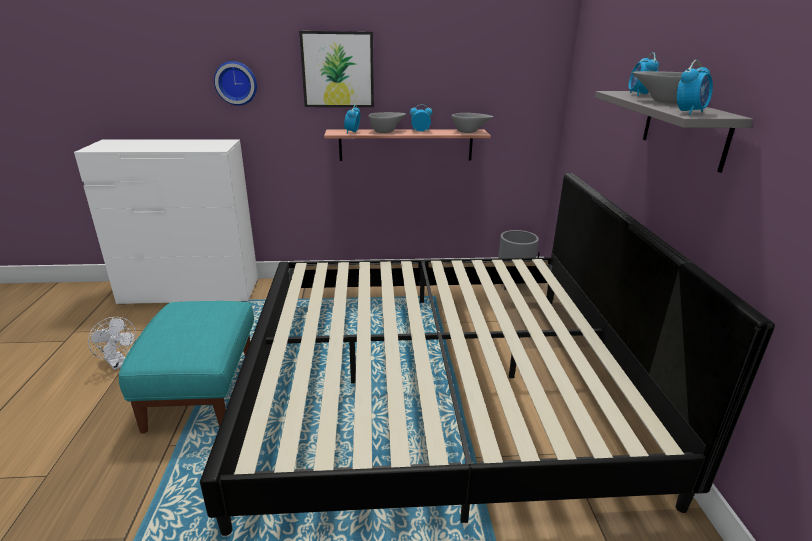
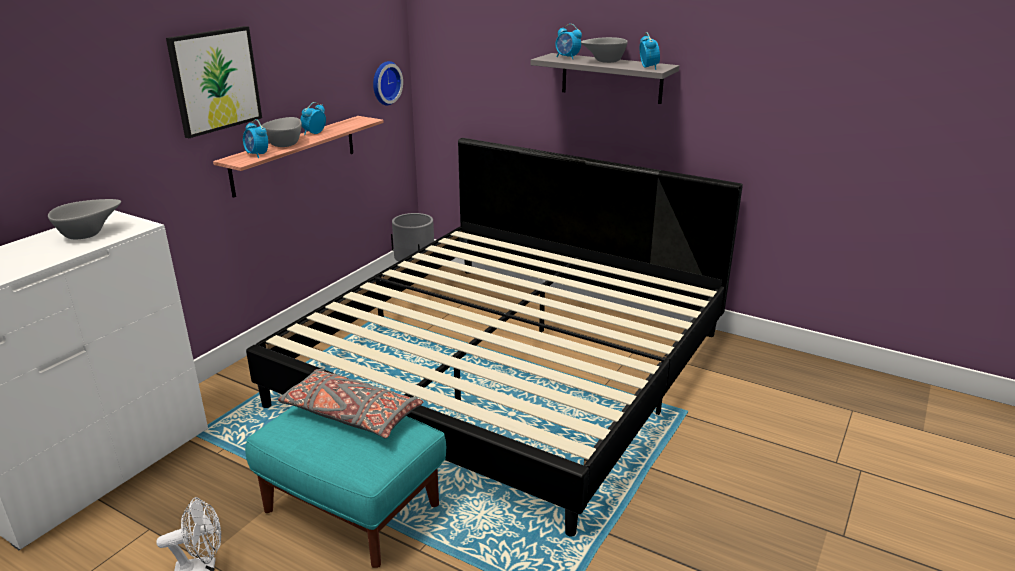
camera: 55 degrees left, 0 degrees up
wall clock [214,61,257,106] -> wall clock moved to [373,61,403,105]
grey bowl [452,113,493,133] -> grey bowl moved to [48,199,121,239]
none -> grey pillow [278,369,424,438]

